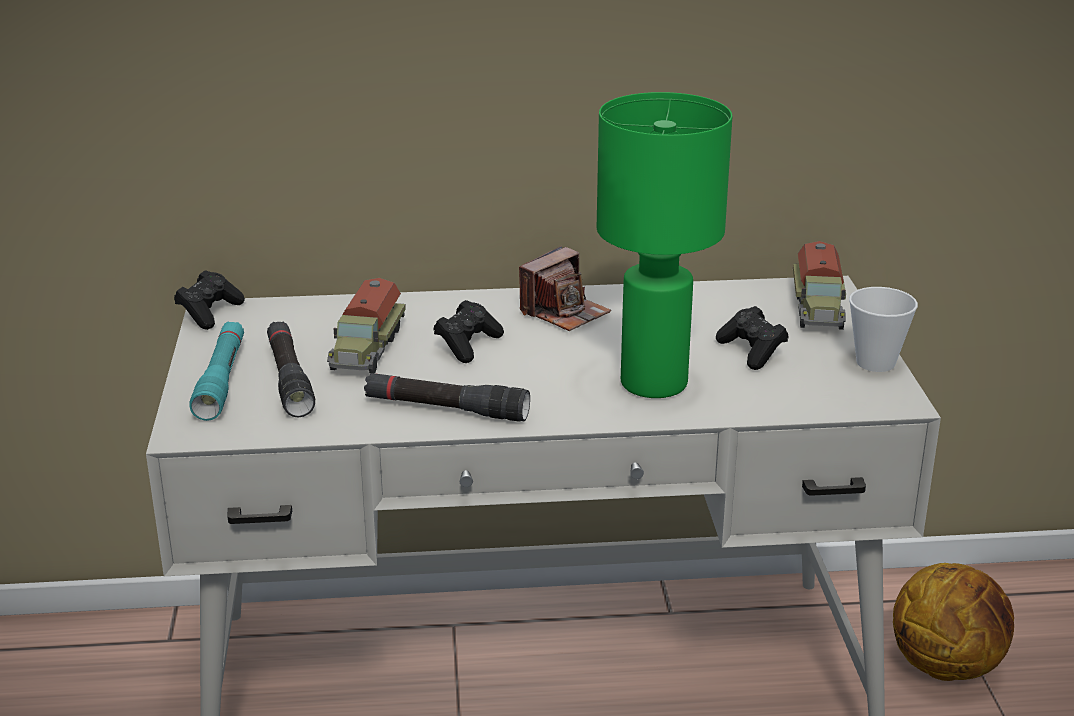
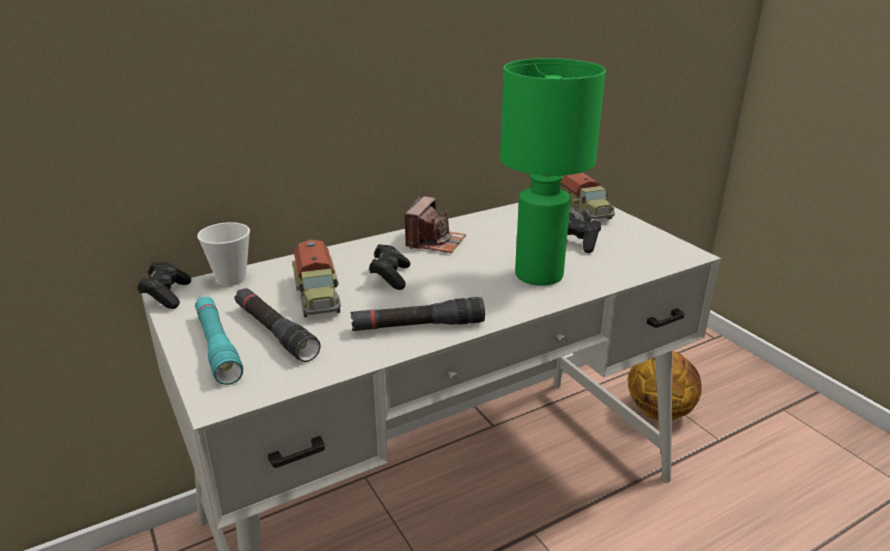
camera: 25 degrees left, 0 degrees up
cup [849,287,918,372] -> cup moved to [197,222,250,286]

